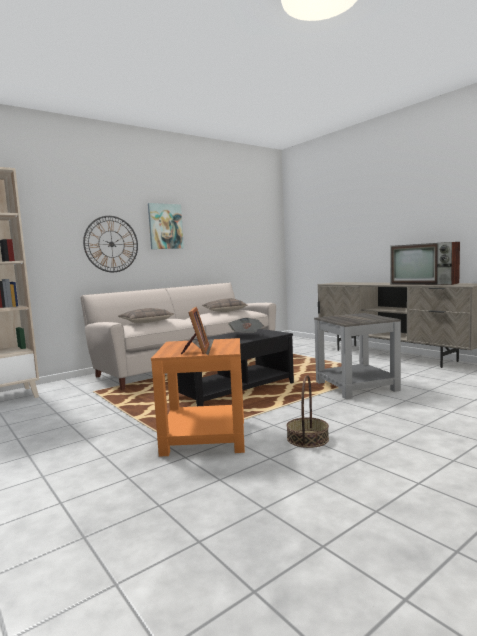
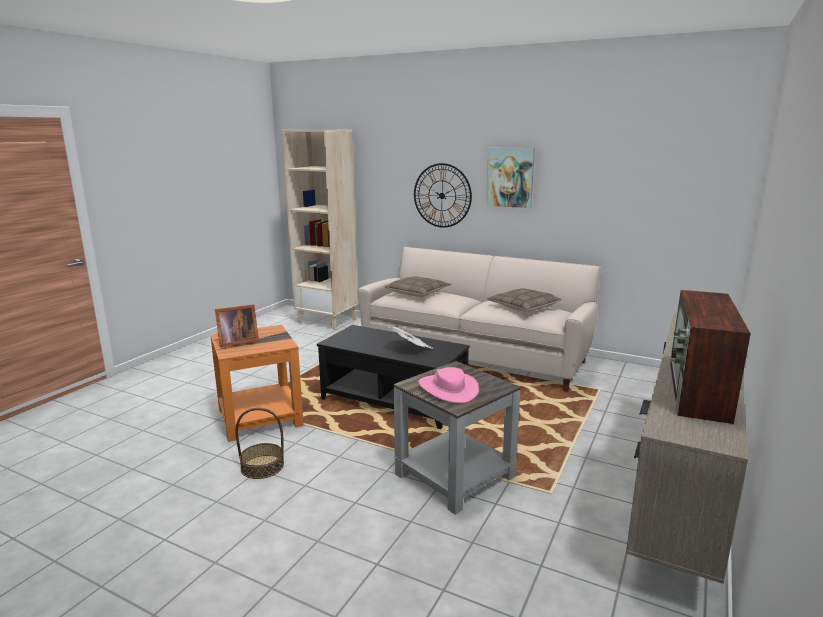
camera: 65 degrees right, 10 degrees up
none -> pink hat [418,367,479,403]

